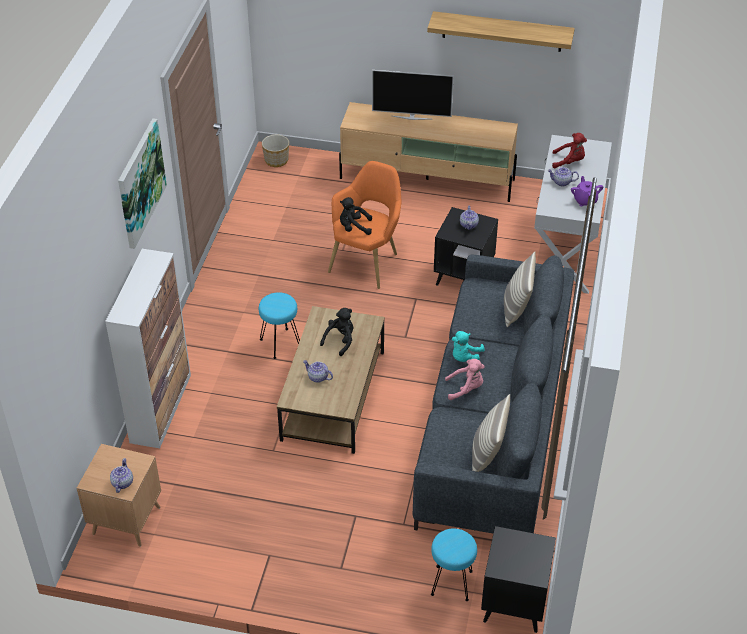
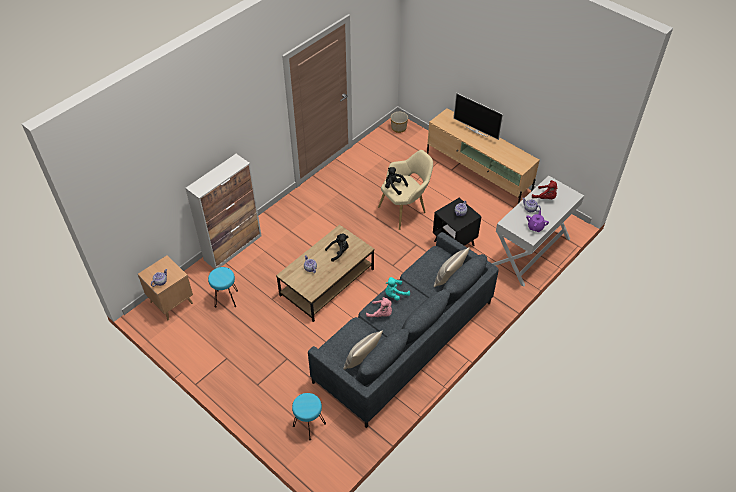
camera: 30 degrees right, 5 degrees up
picture [118,118,167,249] -> none
turquoise stool [259,292,300,359] -> turquoise stool moved to [208,267,238,308]
orange armchair [328,161,401,289] -> beige armchair [378,150,433,230]
shelf [427,11,575,52] -> none
black side table [481,526,556,633] -> none

